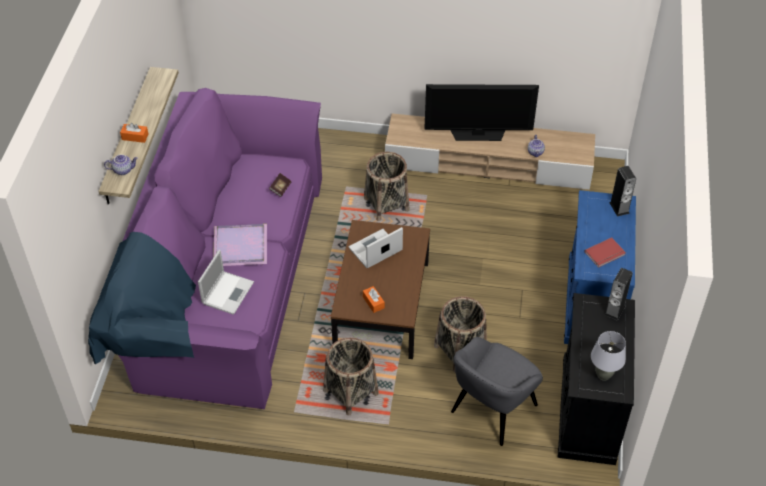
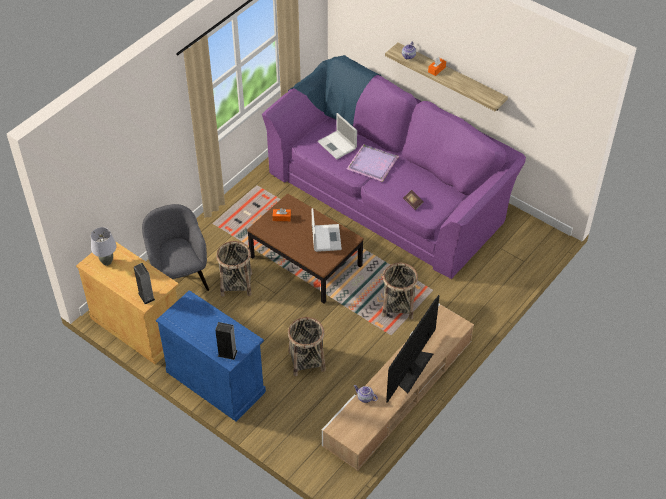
camera: 120 degrees right, 0 degrees up
basket [323,338,379,416] -> basket moved to [288,317,326,376]
black cabinet [557,293,635,465] -> beige cabinet [76,241,179,365]
red book [584,238,626,268] -> none

